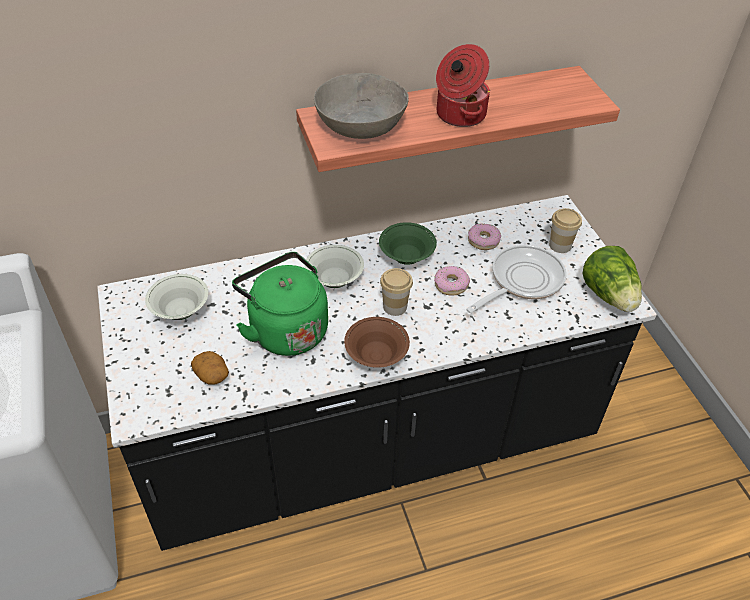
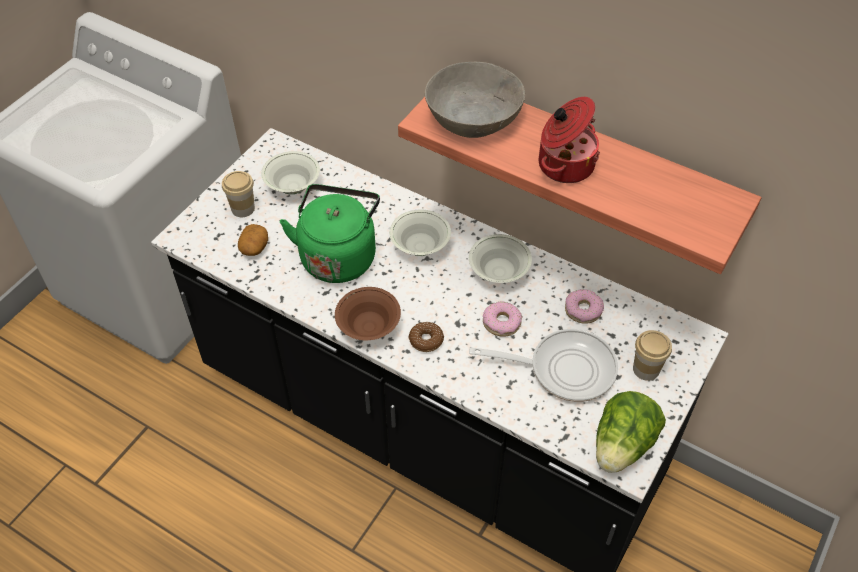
camera: 50 degrees right, 5 degrees up
green bowl [379,222,437,265] -> white bowl [469,234,532,283]
cup [380,268,413,316] -> cup moved to [222,171,255,217]
none -> donut [408,322,444,352]

